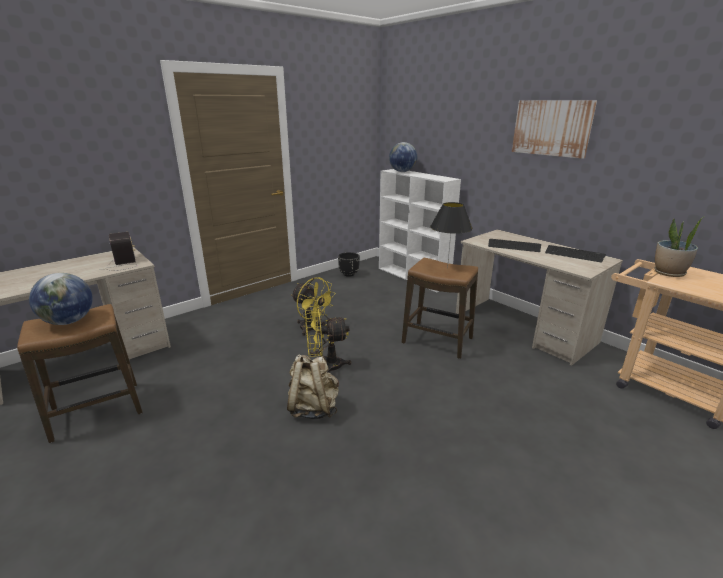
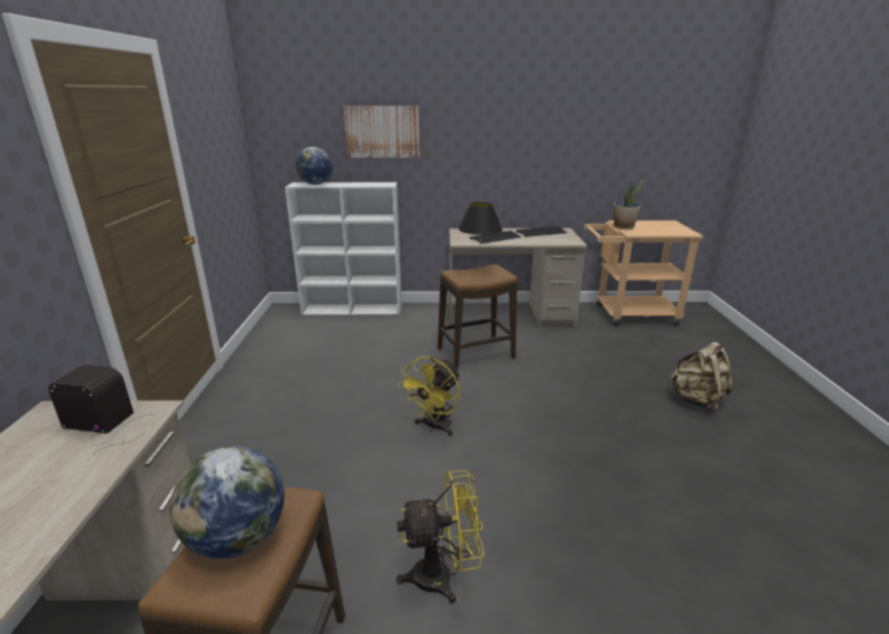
camera: 50 degrees left, 0 degrees up
beige backpack [287,354,339,420] -> beige backpack moved to [670,342,734,412]
yellow fan [291,277,336,336] -> yellow fan moved to [396,470,484,604]
black planter [338,252,360,277] -> none
picture [512,101,597,159] -> picture moved to [344,106,420,158]

